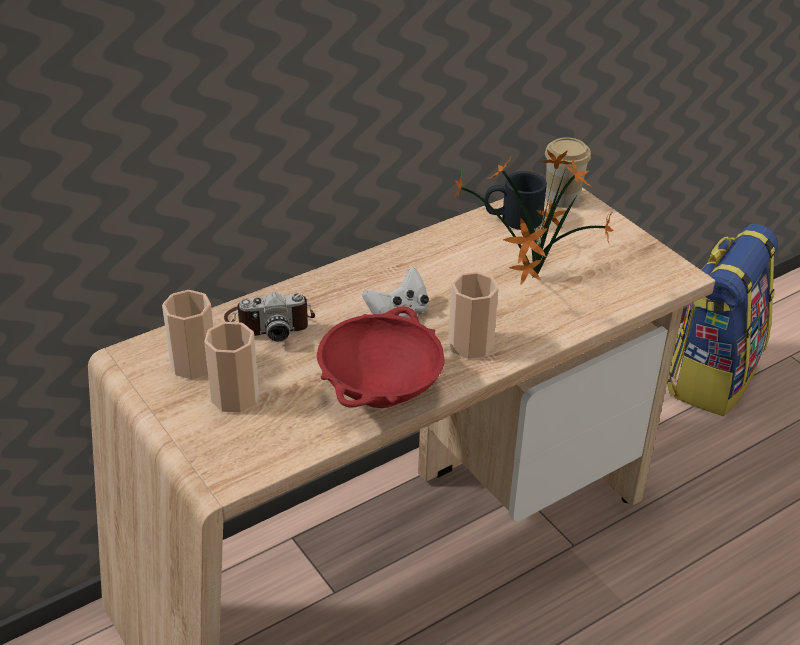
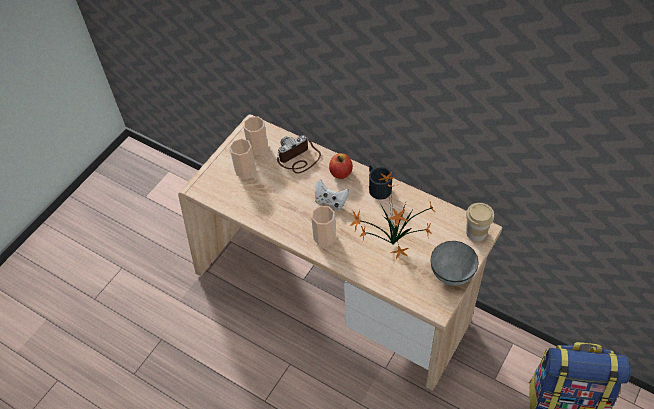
camera: 70 degrees right, 15 degrees up
camera [224,292,315,342] -> camera turned 90 degrees clockwise [277,135,321,173]
red bowl [317,307,445,408] -> none
black mug [485,171,547,230] -> black mug moved to [369,164,393,200]
none -> apple [329,153,353,179]
none -> grey bowl [430,241,479,286]

